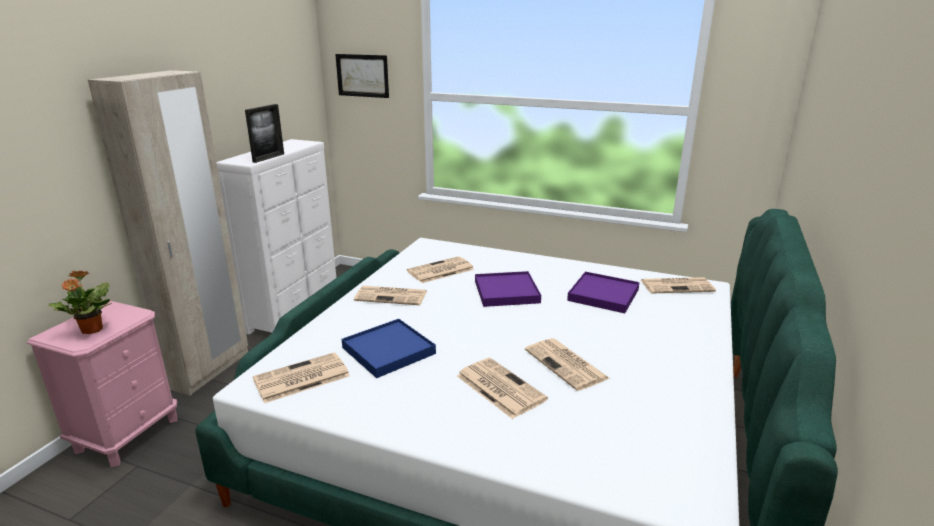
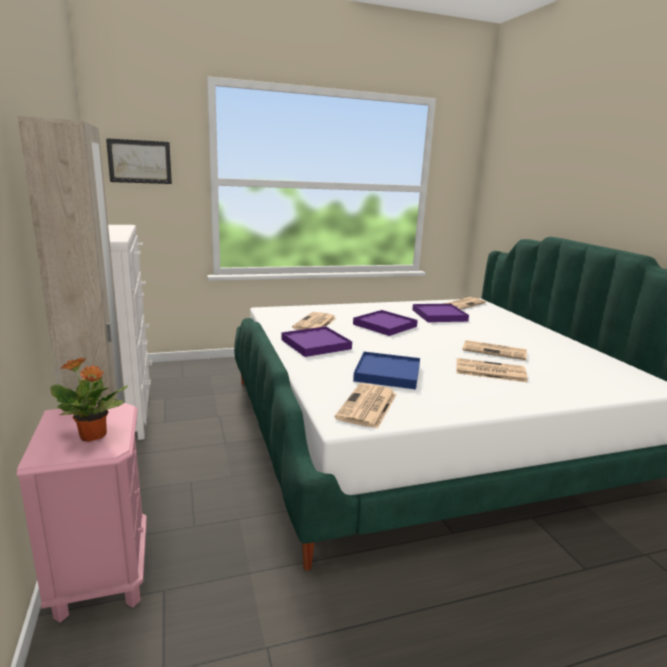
camera: 40 degrees left, 5 degrees down
picture frame [245,104,284,163] -> none
newspaper [354,286,427,305] -> purple tray [281,326,352,357]

